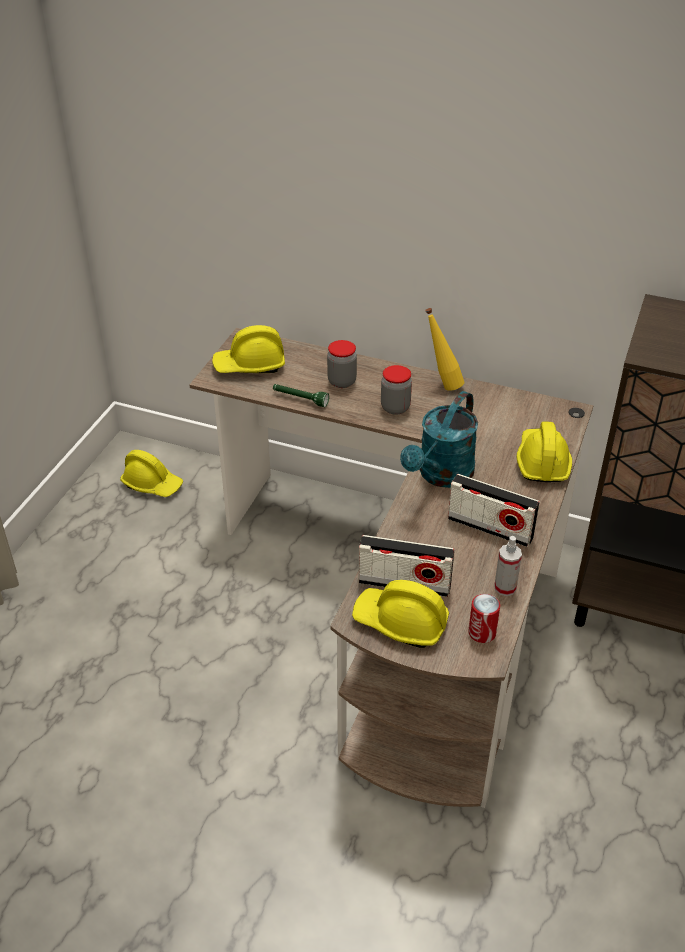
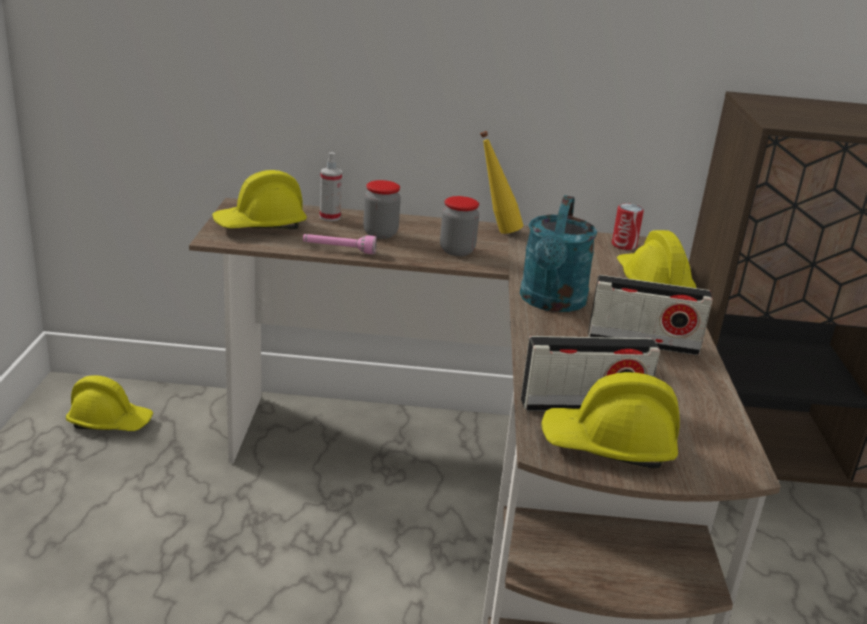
camera: 20 degrees left, 15 degrees down
green flashlight [273,384,329,407] -> pink flashlight [303,234,377,254]
can [468,594,500,643] -> can moved to [612,204,644,250]
spray bottle [494,536,522,596] -> spray bottle moved to [320,152,342,221]

